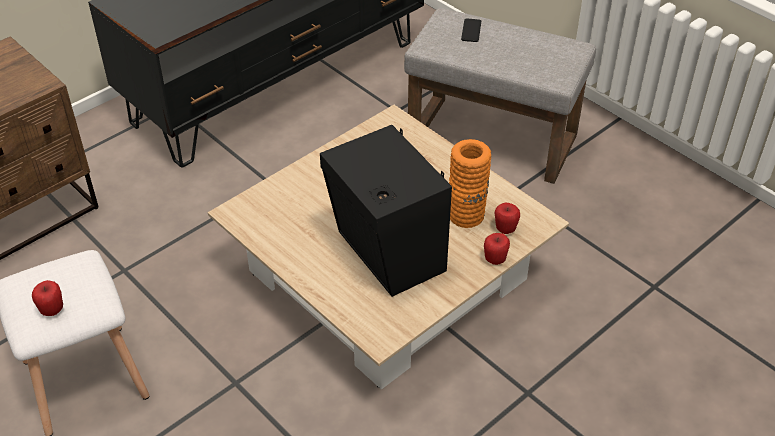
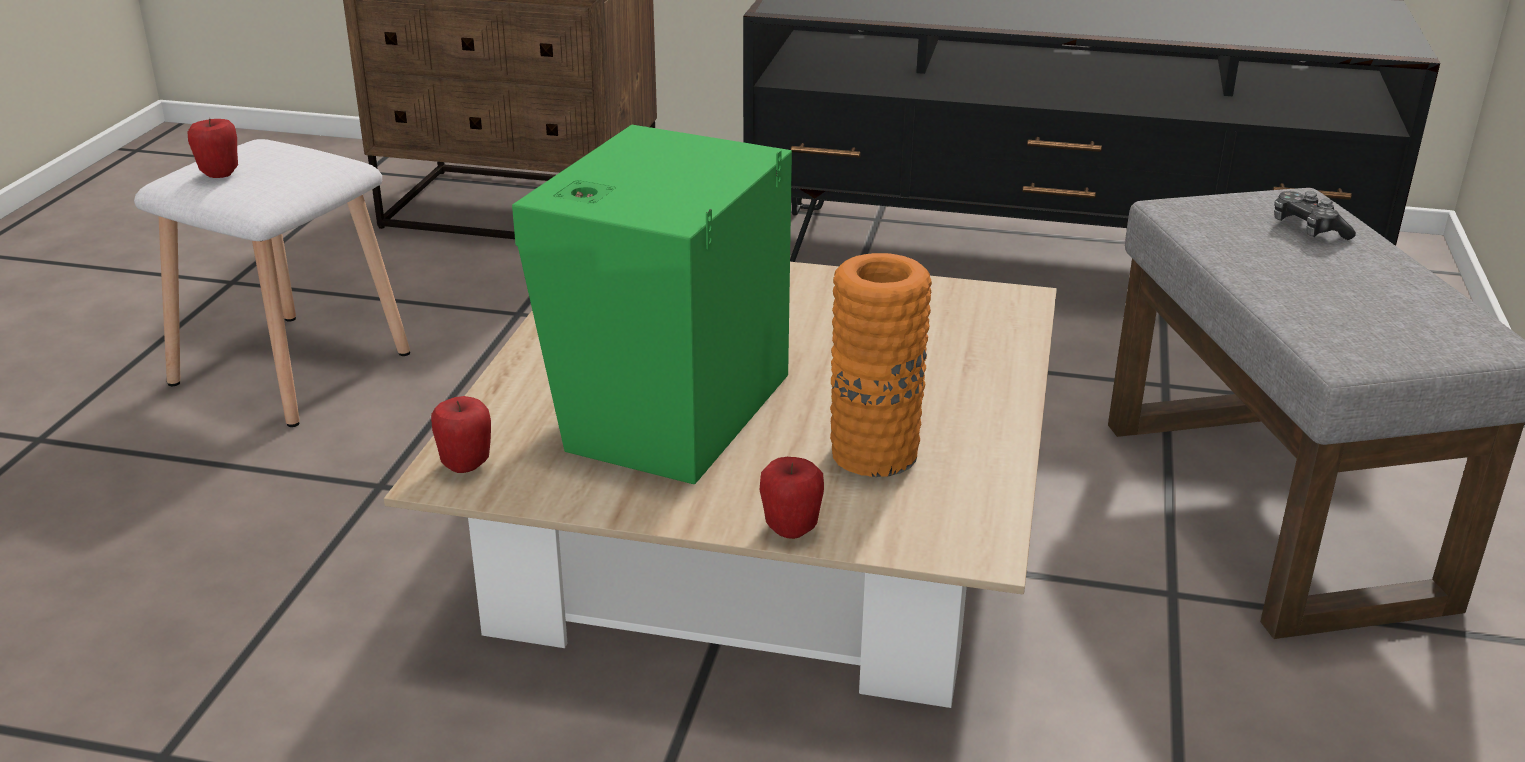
camera: 55 degrees right, 15 degrees down
black speaker [320,125,452,297] -> green speaker [512,125,792,484]
phone [461,19,481,42] -> game controller [1274,191,1356,240]
apple [494,203,520,234] -> apple moved to [431,396,491,473]

